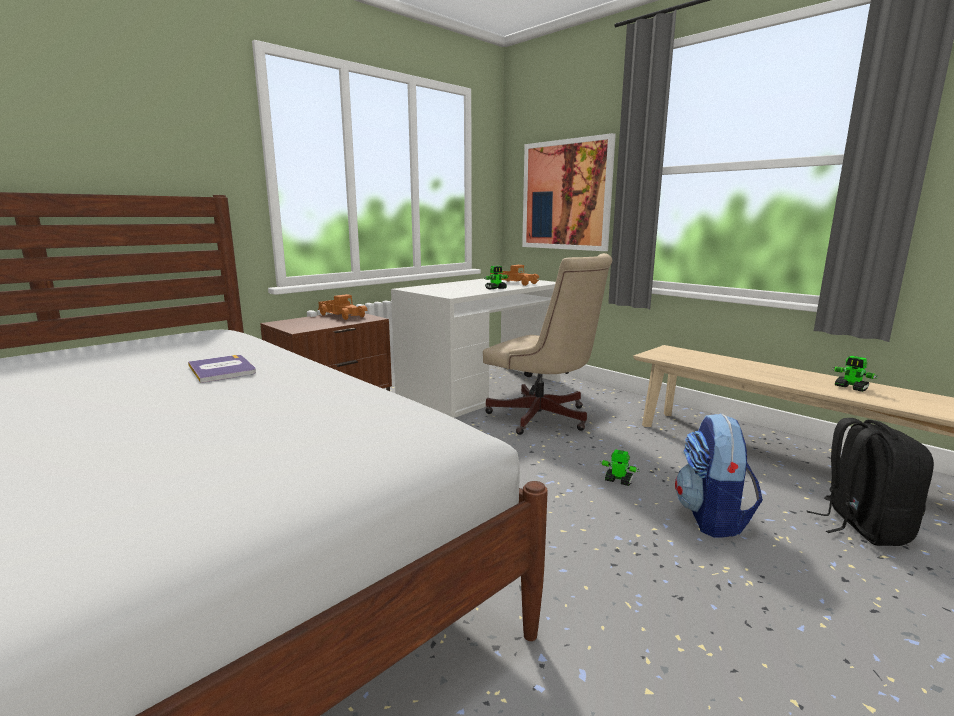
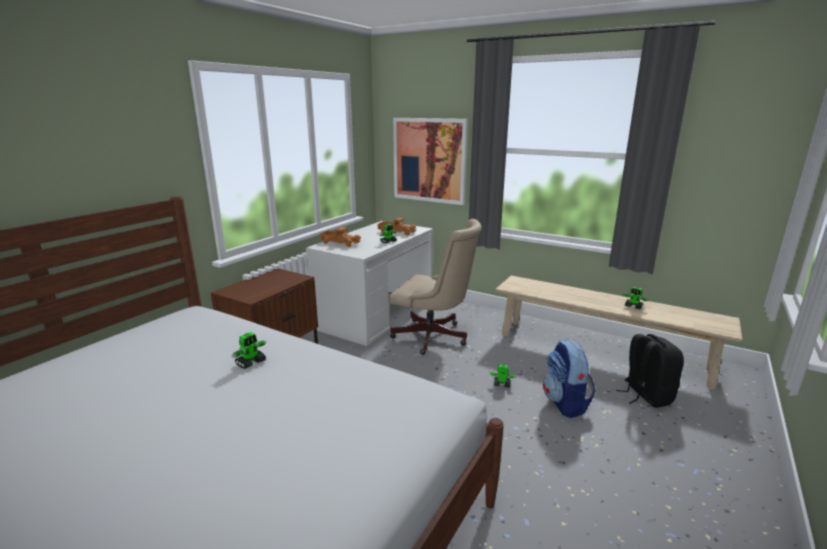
camera: 15 degrees left, 5 degrees up
book [188,355,256,383] -> toy robot [232,332,267,369]
toy truck [318,294,367,320] -> toy truck moved to [320,227,361,247]

